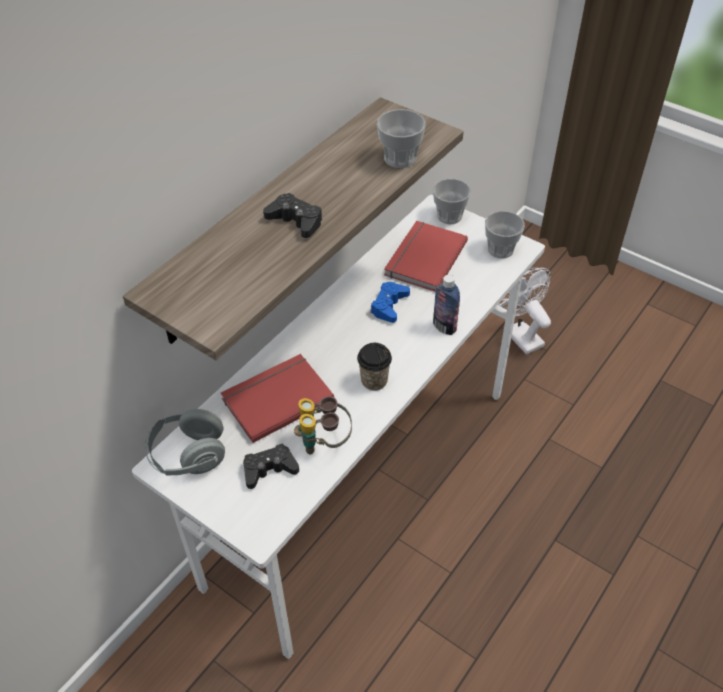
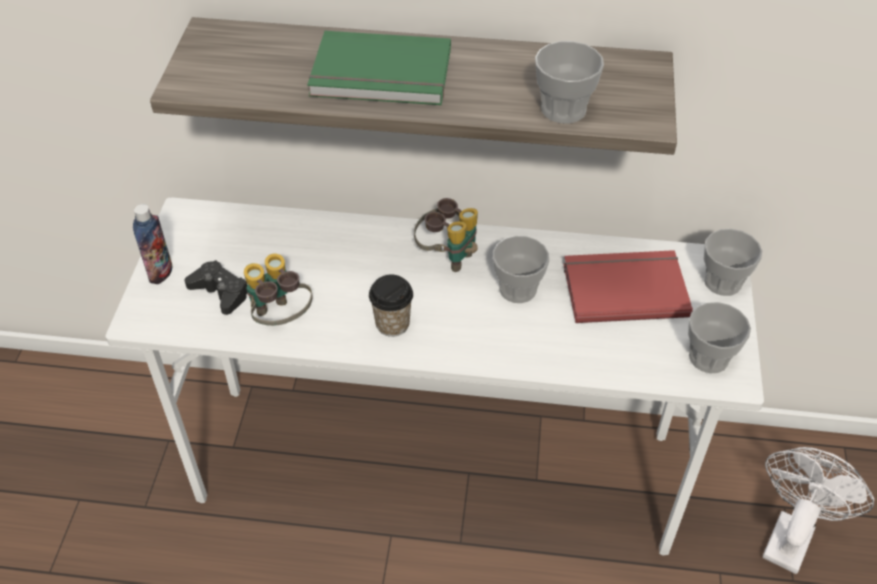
camera: 60 degrees right, 0 degrees up
grey headphones [145,409,225,475] -> none
red book [221,354,335,443] -> none
black game controller [263,193,322,238] -> green book [307,31,451,105]
blue game controller [370,282,410,323] -> cup [493,236,549,303]
bottle [433,275,460,335] -> bottle moved to [133,204,172,284]
none -> binoculars [414,198,478,272]

